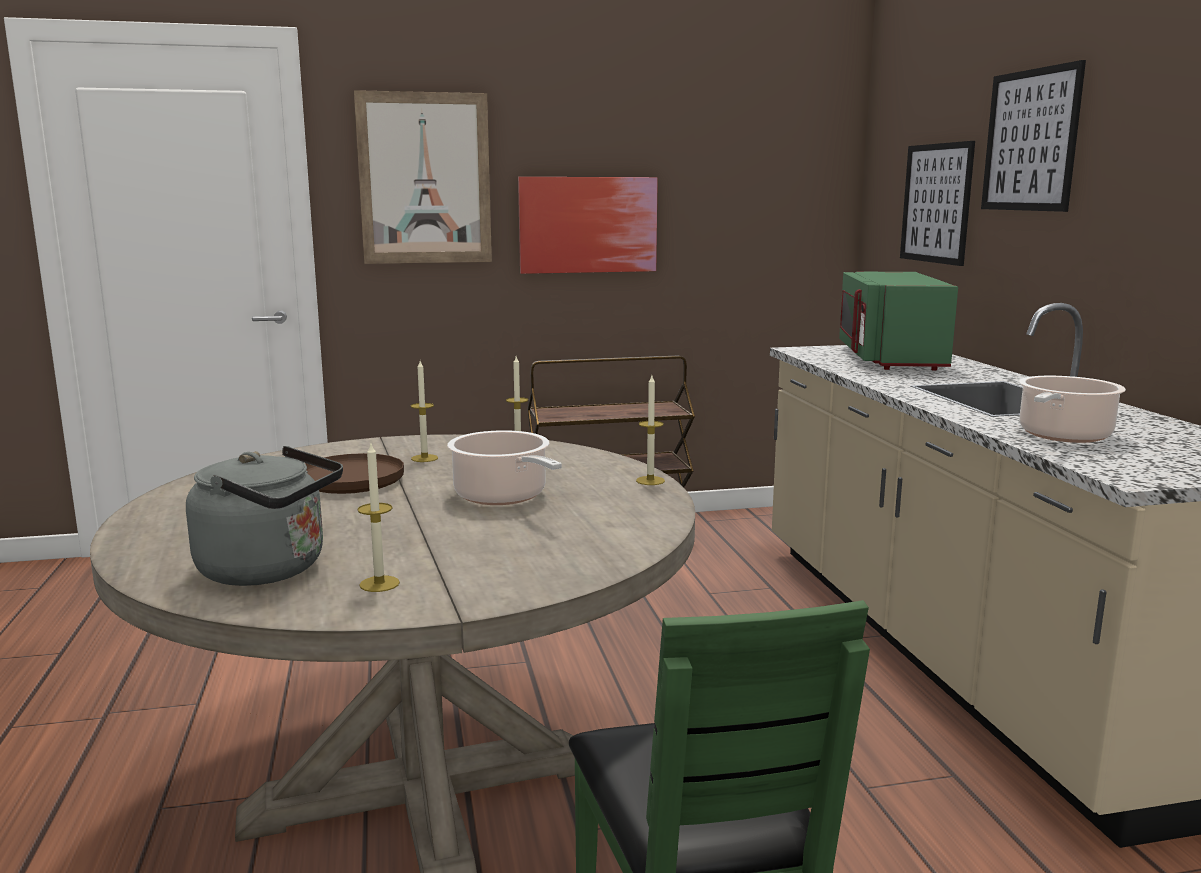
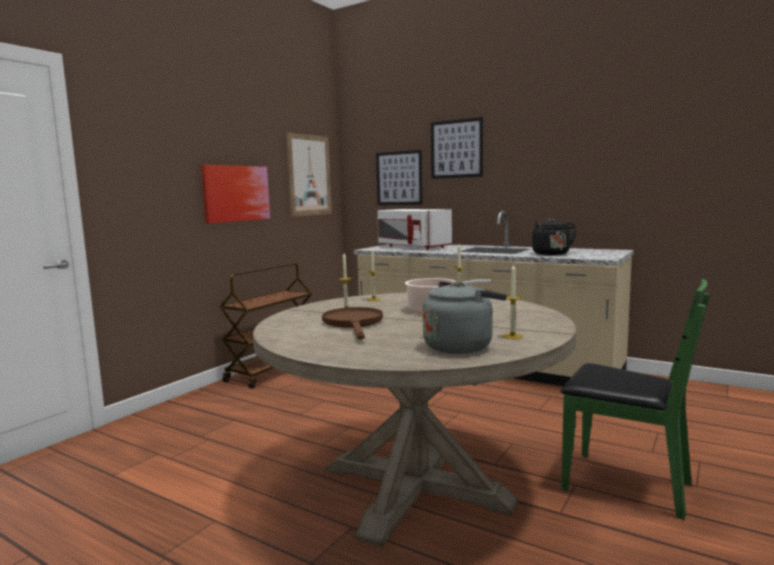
camera: 45 degrees left, 5 degrees down
picture [354,90,492,264] -> picture moved to [286,132,332,217]
green microwave [839,271,958,371] -> white microwave [377,209,452,250]
cooking pot [1019,376,1126,443] -> black kettle [532,218,577,255]

